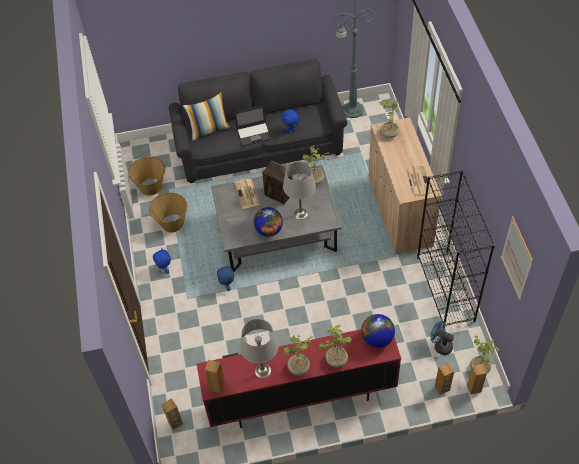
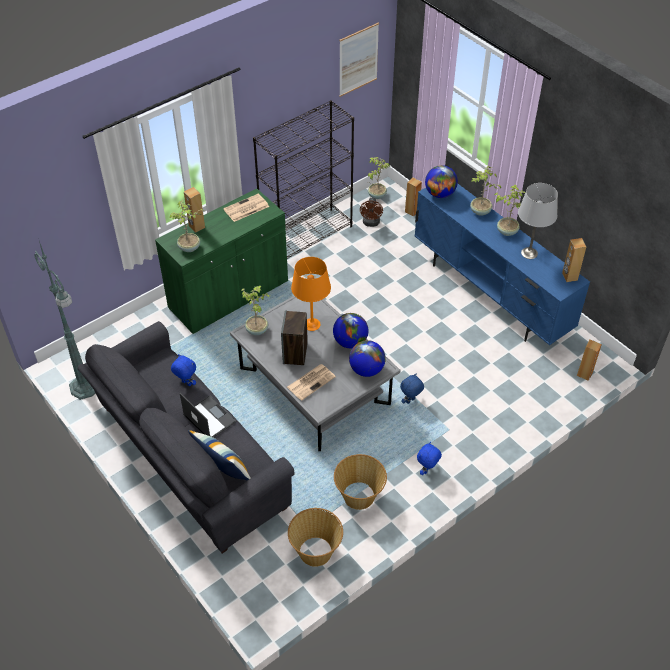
camera: 120 degrees left, 5 degrees down
red tv stand [197,329,401,428] -> blue tv stand [415,184,590,345]
grey table lamp [283,161,316,220] -> orange table lamp [291,257,331,331]
beige cabinet [369,117,442,254] -> green cabinet [155,188,288,334]
blue fan [430,321,454,355] -> brown fan [360,197,383,227]
brown speaker [467,364,487,394] -> brown speaker moved to [184,187,205,233]
none -> globe [349,340,386,377]

